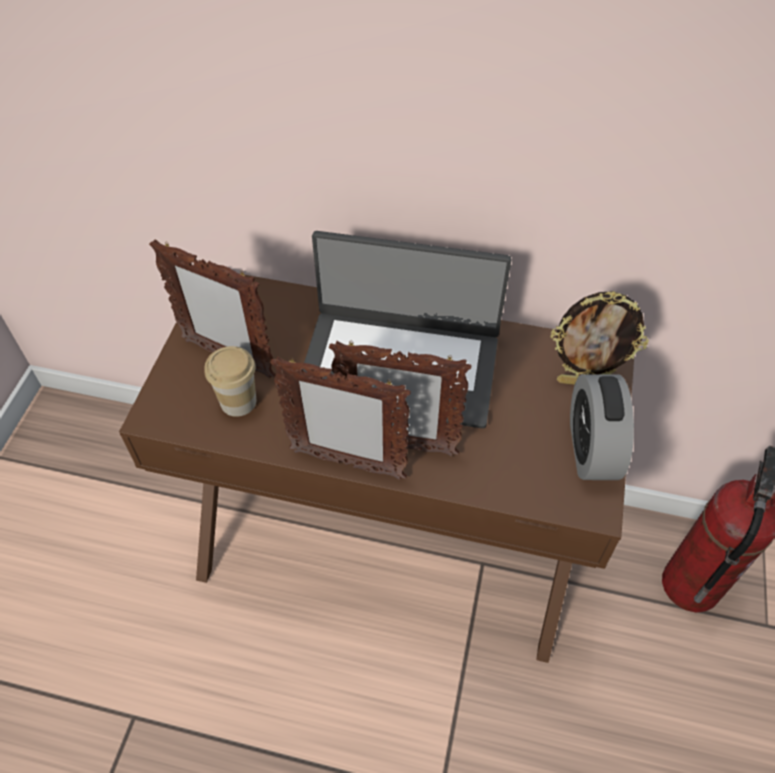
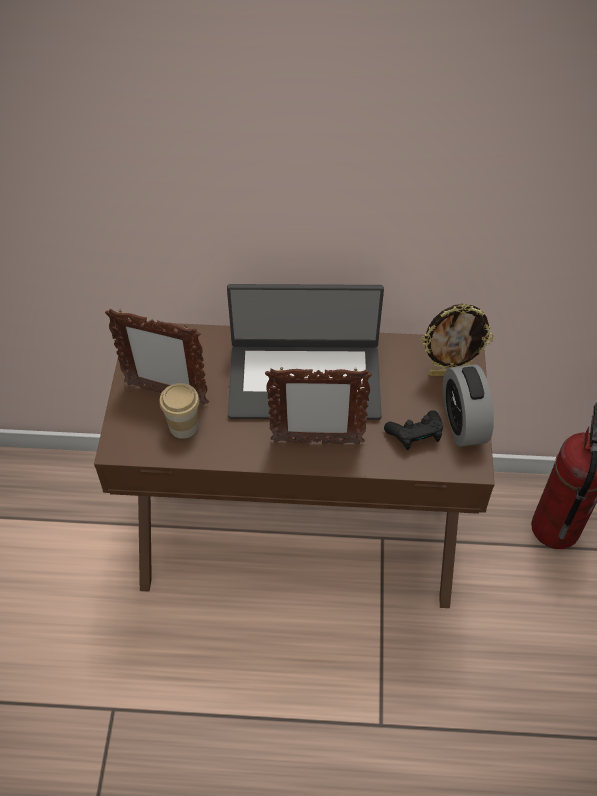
camera: 10 degrees left, 0 degrees up
picture frame [270,357,411,480] -> none
none -> black game controller [384,410,443,450]

